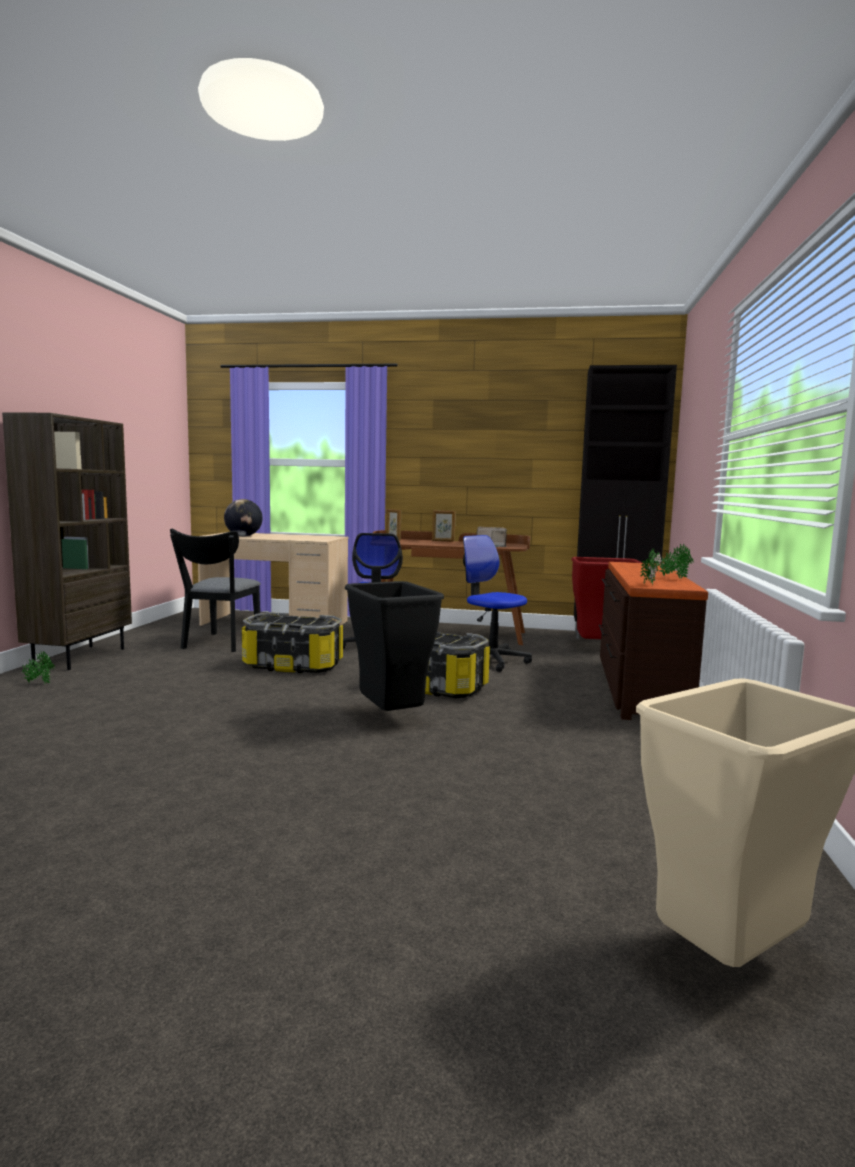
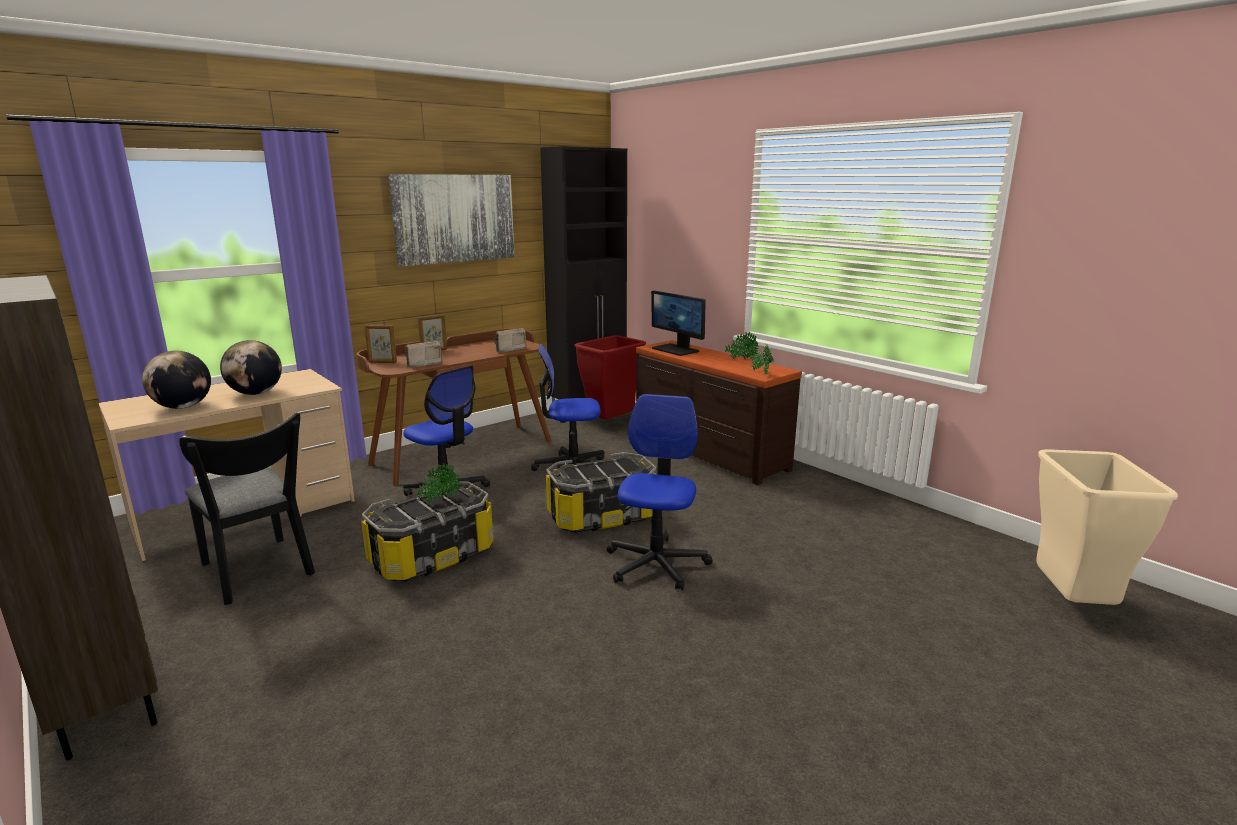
camera: 50 degrees left, 10 degrees up
potted plant [22,651,55,684] -> potted plant moved to [416,463,460,503]
black trash can [345,581,444,711] -> office chair [607,394,713,590]
none -> globe [220,340,282,395]
none -> picture [388,174,515,266]
none -> radio [405,341,443,368]
none -> monitor [651,291,706,356]

